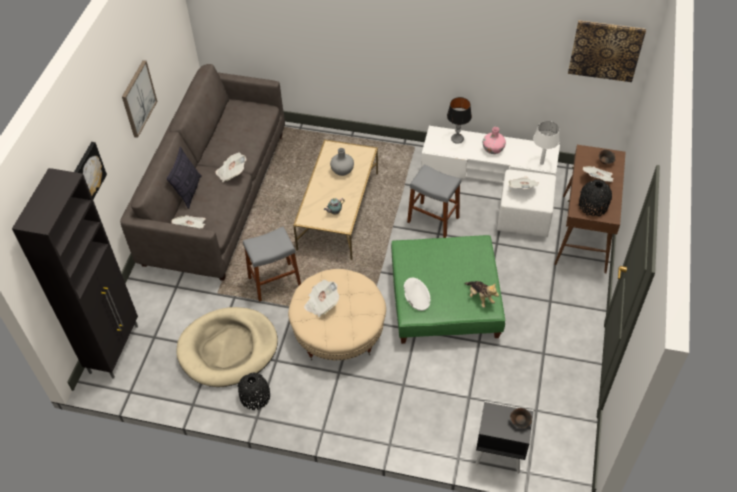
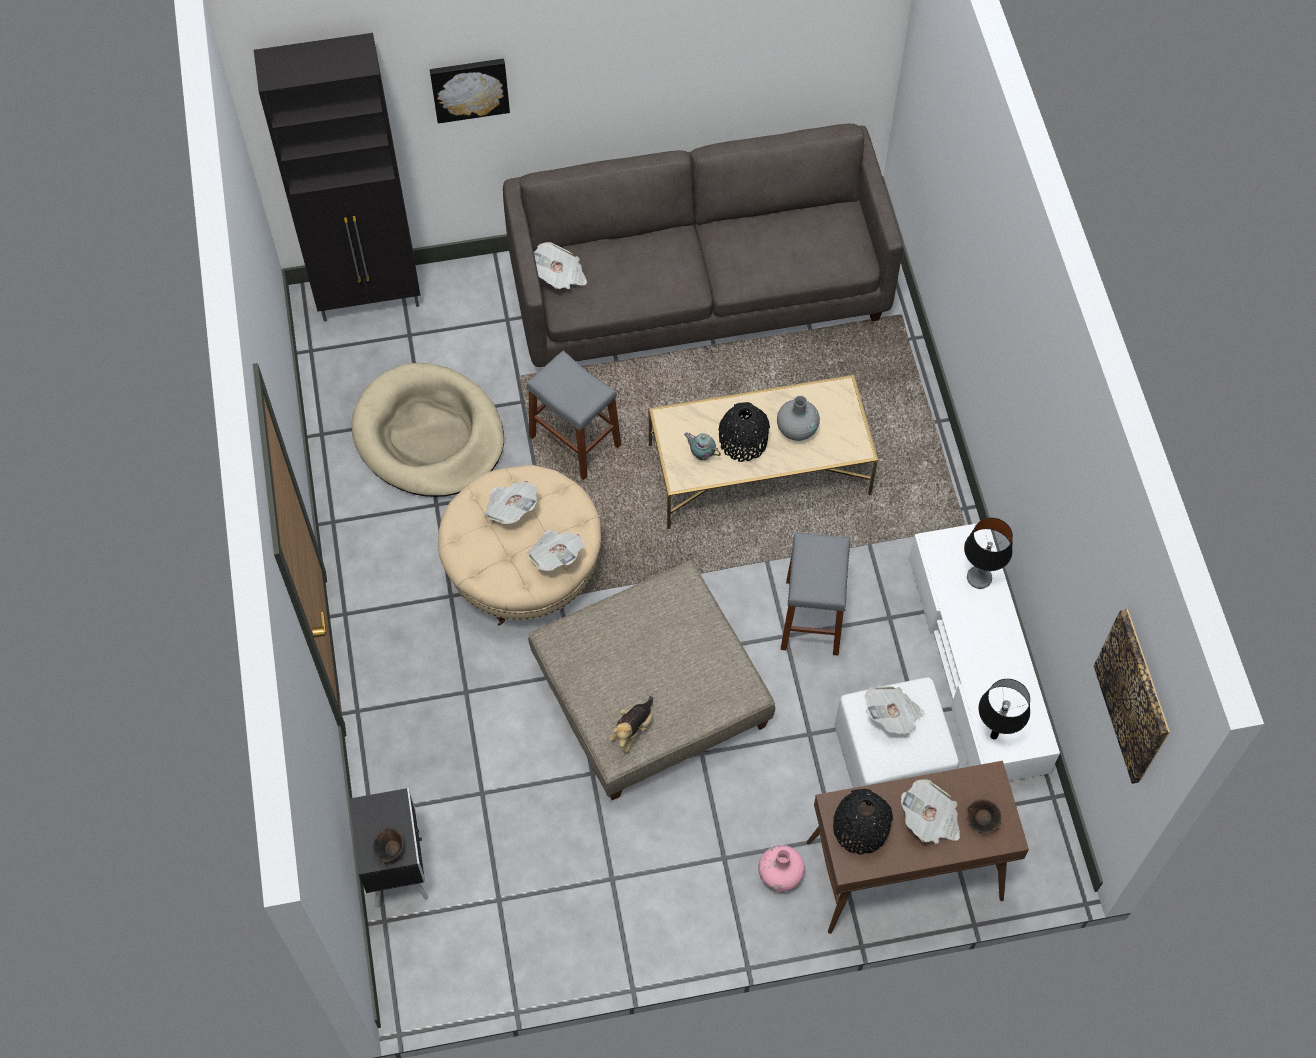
camera: 65 degrees right, 10 degrees up
picture [122,60,157,138] -> none
pillow [166,147,202,209] -> none
newspaper [215,152,247,182] -> newspaper moved to [527,529,584,571]
black vase [238,372,270,410] -> black vase moved to [719,402,770,462]
green ottoman [391,235,505,344] -> beige ottoman [528,560,775,800]
white hat [404,278,430,311] -> none
pink vase [483,127,506,154] -> pink vase moved to [758,845,805,892]
white table lamp [533,121,560,165] -> black table lamp [978,679,1030,740]

